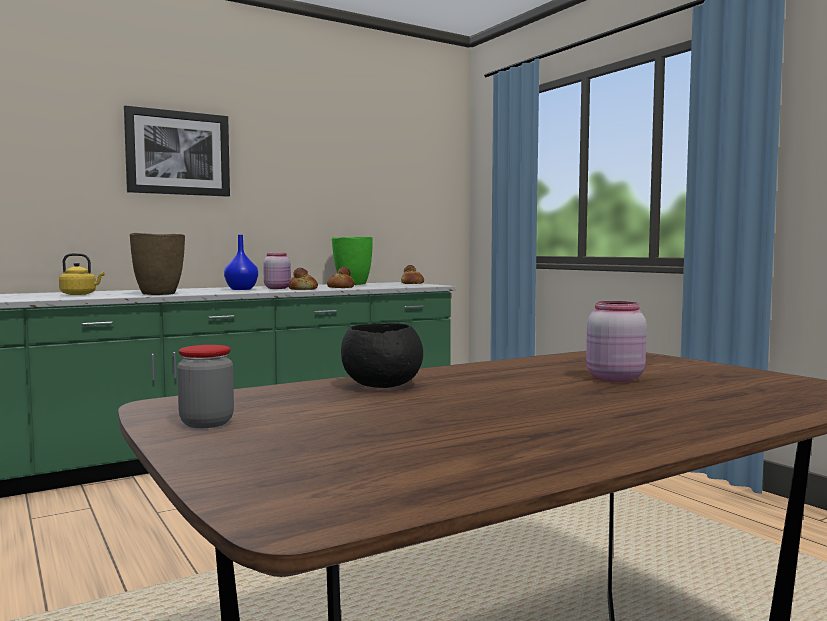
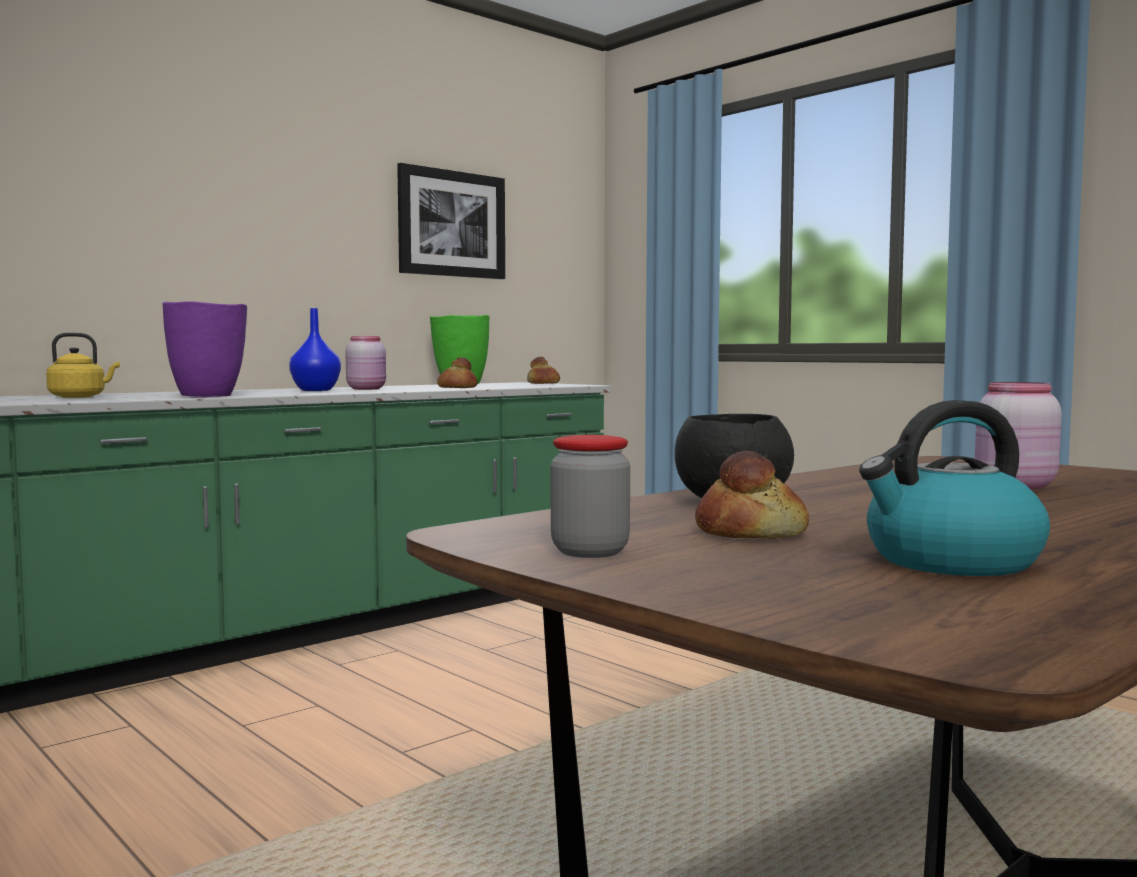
camera: 10 degrees left, 0 degrees up
picture [124,105,230,197] -> picture moved to [397,163,505,279]
brown vase [130,233,185,295] -> purple vase [163,301,247,397]
bread [288,268,318,290] -> bread moved to [695,450,809,539]
none -> kettle [859,400,1050,576]

